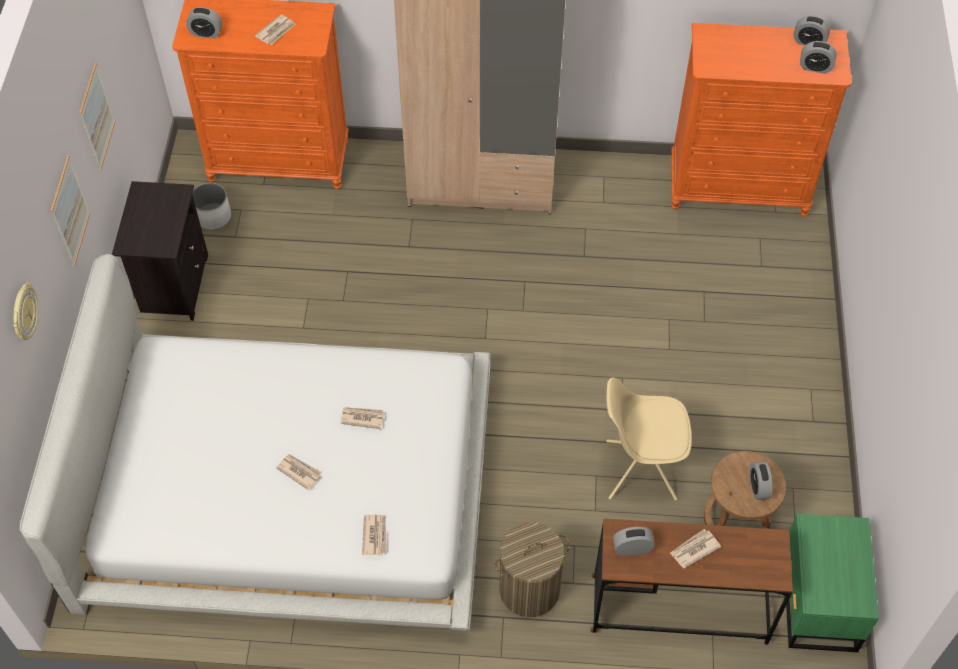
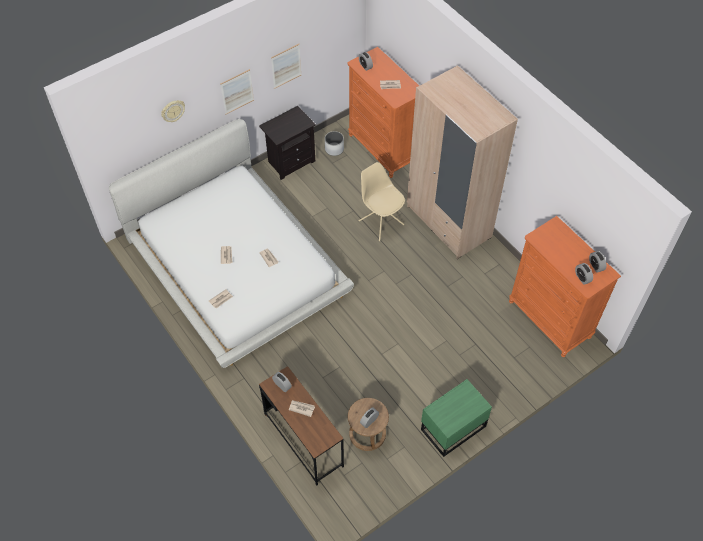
camera: 50 degrees right, 0 degrees up
laundry basket [495,523,570,617] -> none
beige chair [606,377,692,501] -> beige chair moved to [359,162,405,241]
green nightstand [786,514,879,652] -> green nightstand moved to [421,379,492,457]

